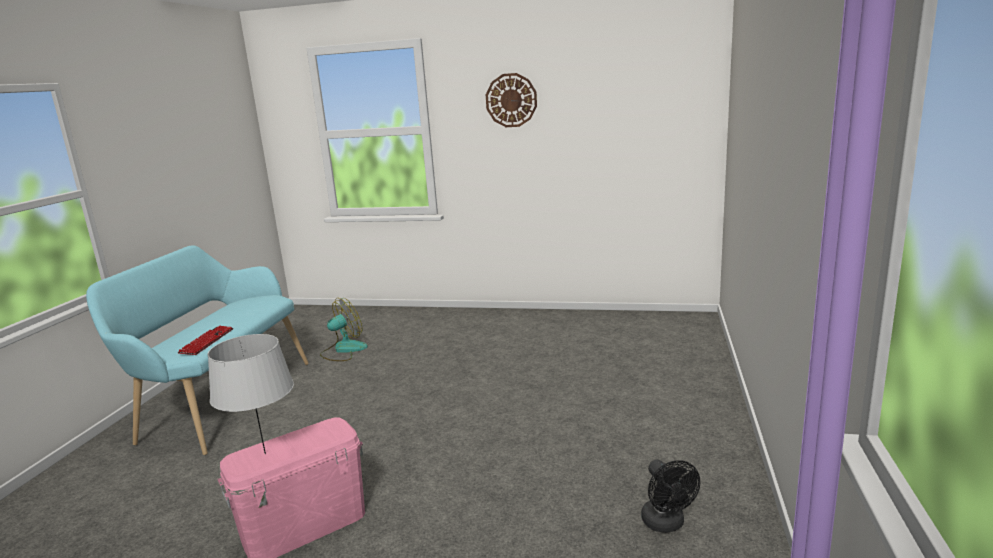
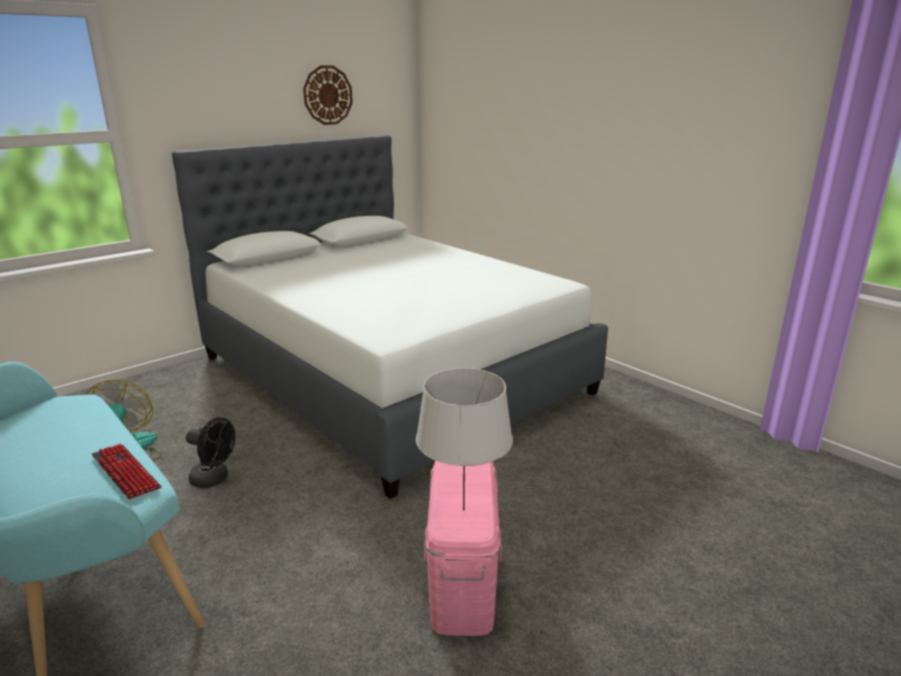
camera: 55 degrees left, 5 degrees up
wall clock [486,73,537,127] -> wall clock moved to [303,65,353,125]
black fan [641,459,700,533] -> black fan moved to [186,418,235,488]
none -> white bed [172,135,608,499]

